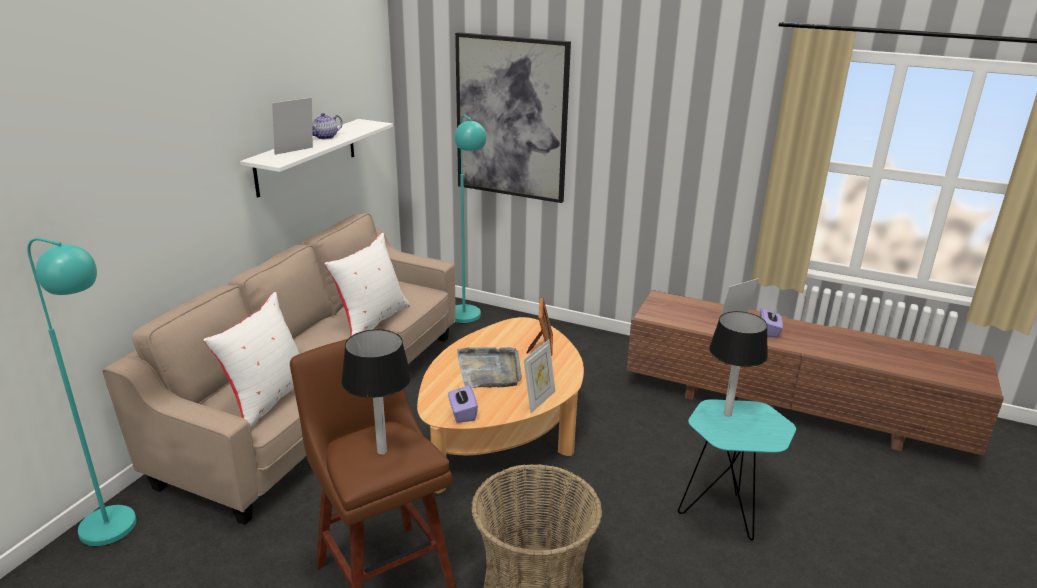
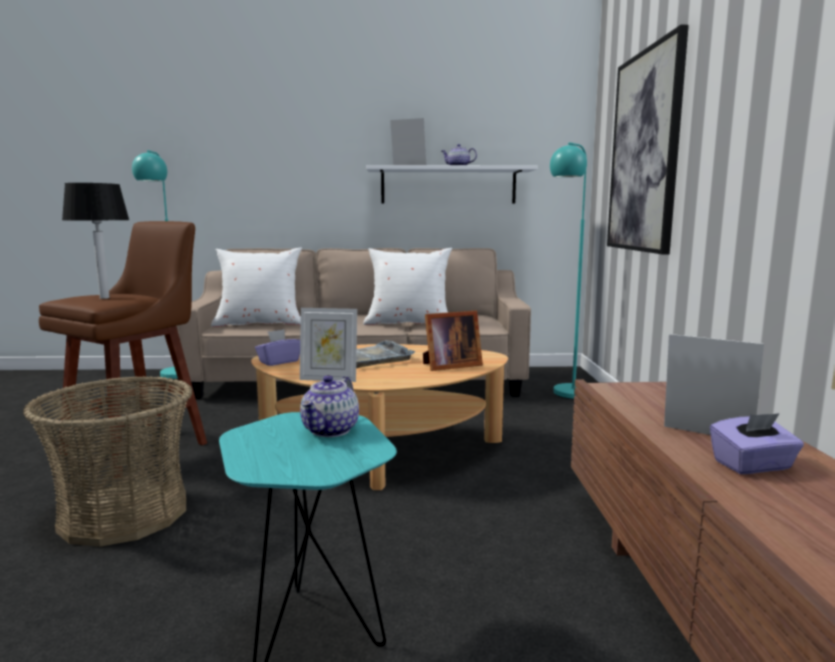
camera: 65 degrees right, 15 degrees down
table lamp [709,311,768,416] -> teapot [300,375,359,437]

